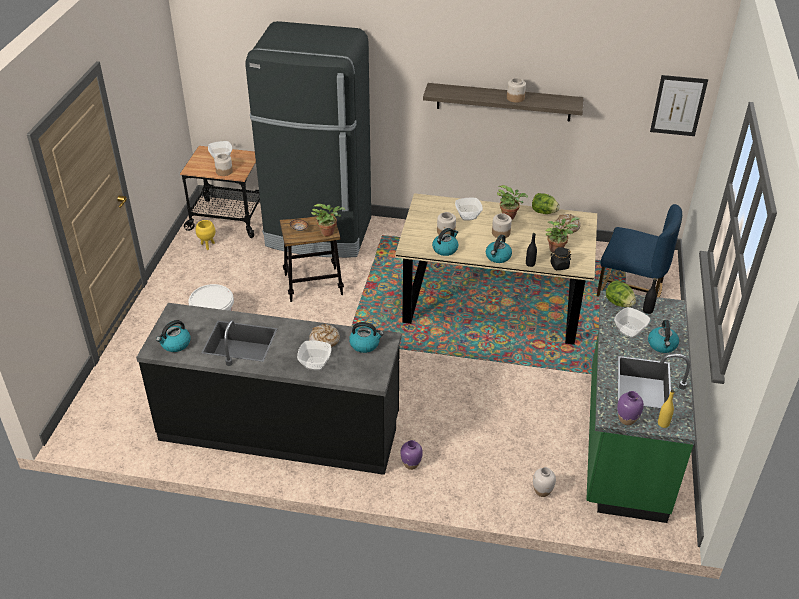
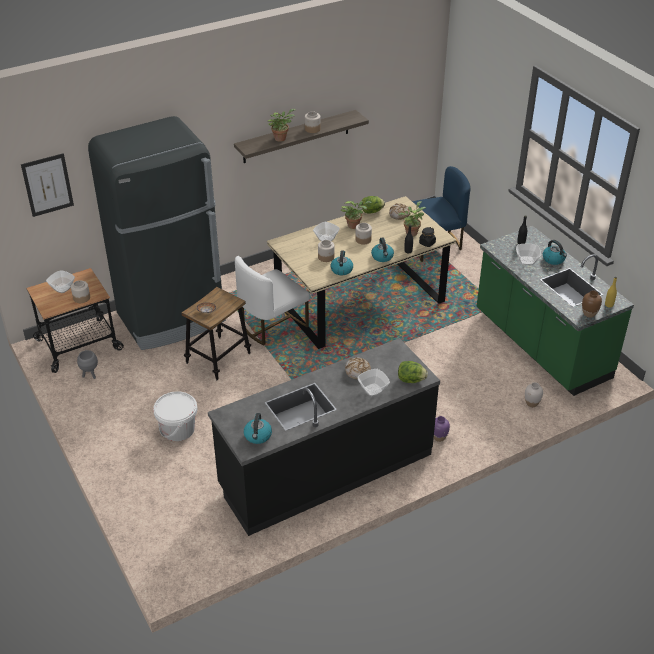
camera: 40 degrees left, 0 degrees up
yellow planter [196,220,215,250] -> grey planter [77,350,98,379]
potted plant [311,204,345,236] -> potted plant moved to [268,109,296,142]
kettle [349,322,384,353] -> none
lettuce [606,280,636,307] -> lettuce moved to [398,361,428,383]
purple vase [617,391,644,425] -> brown vase [582,290,602,318]
picture [650,75,708,136] -> picture moved to [21,153,74,217]
none -> white chair [235,256,310,346]

